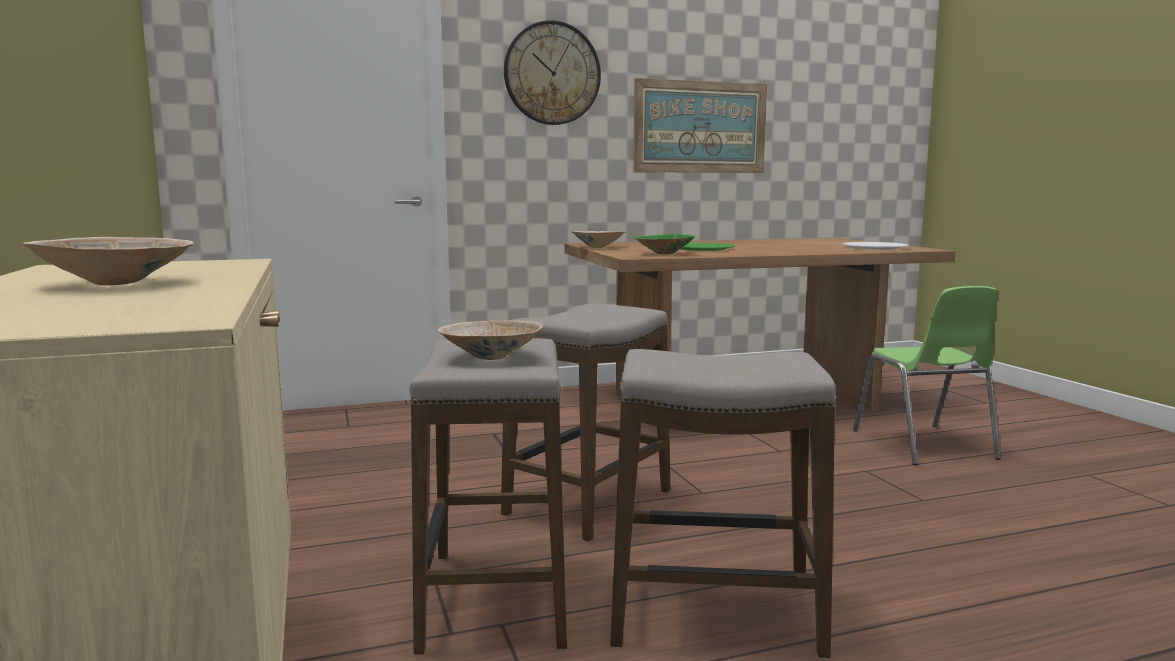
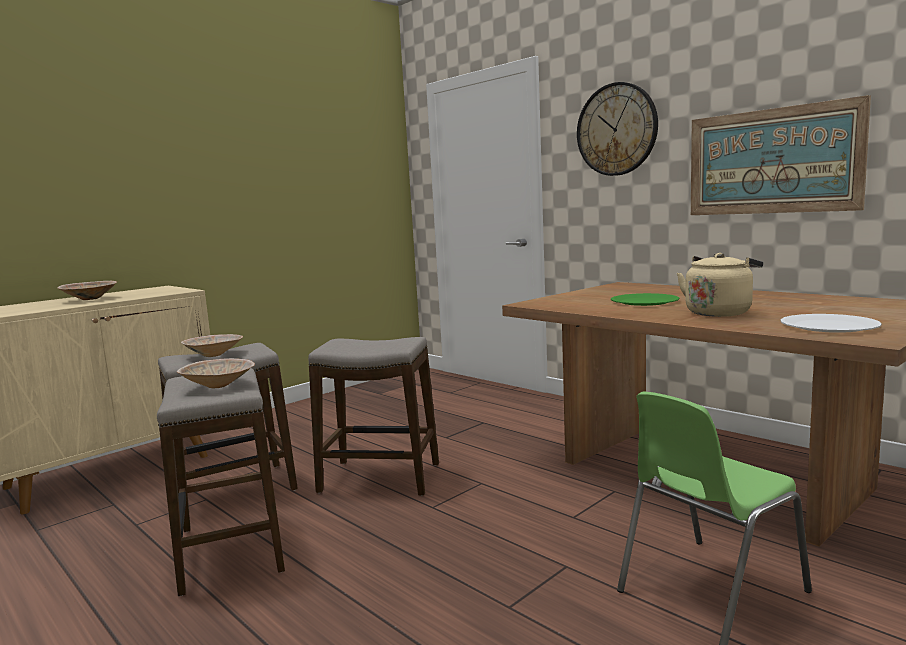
camera: 65 degrees right, 0 degrees up
beige bowl [571,231,625,248] -> beige bowl moved to [177,358,255,388]
green bowl [634,234,695,255] -> none
none -> beige kettle [677,253,763,317]

